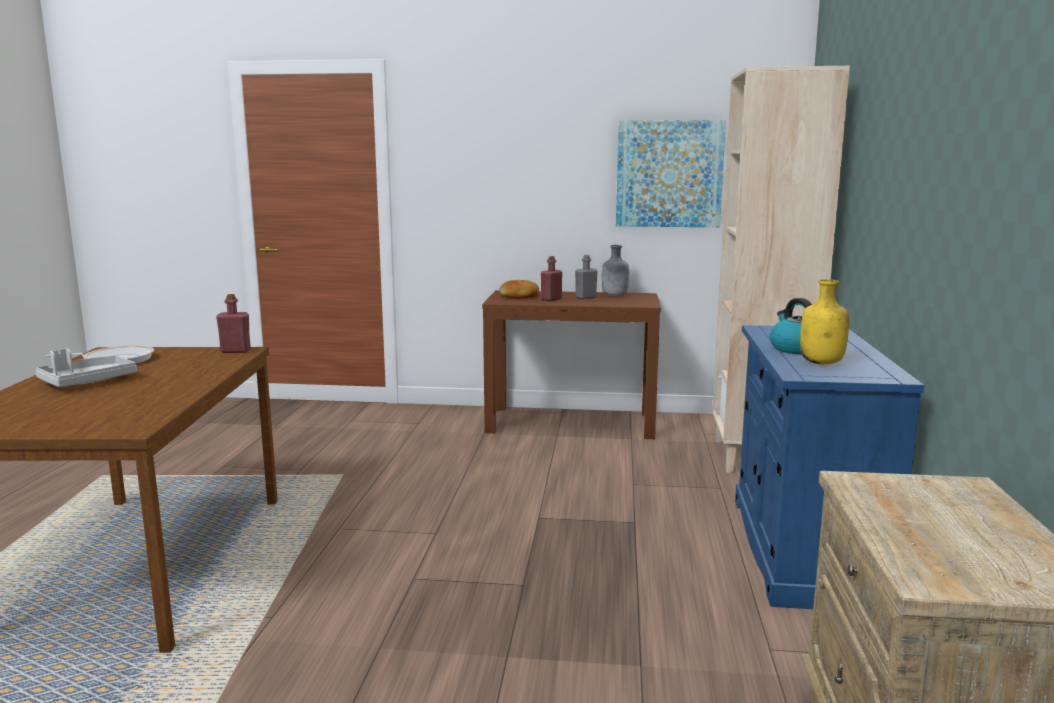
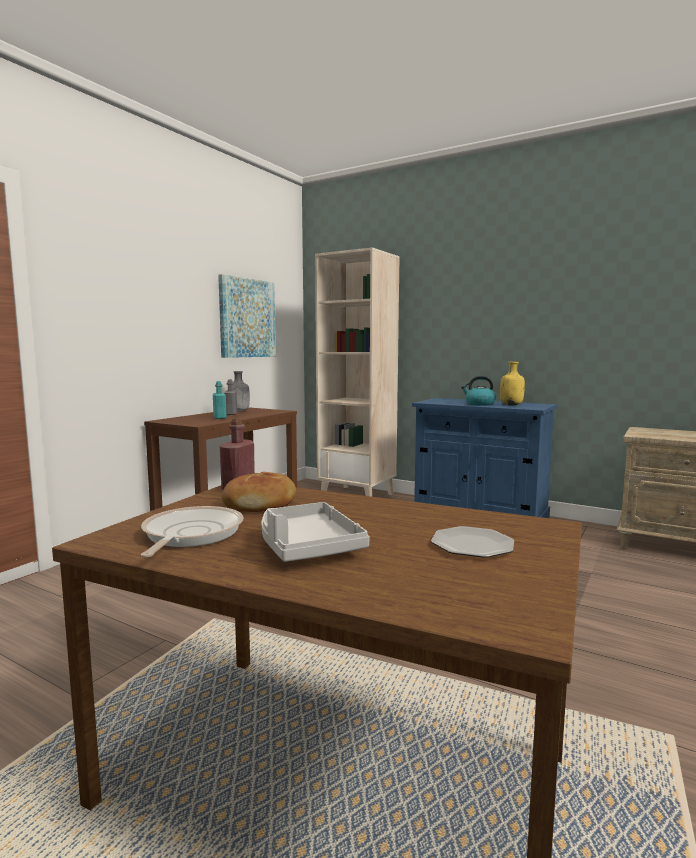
camera: 65 degrees left, 5 degrees down
bread [499,280,539,298] -> bread moved to [222,472,296,512]
red bottle [541,256,562,301] -> turquoise bottle [213,381,227,419]
none -> plate [431,526,514,558]

